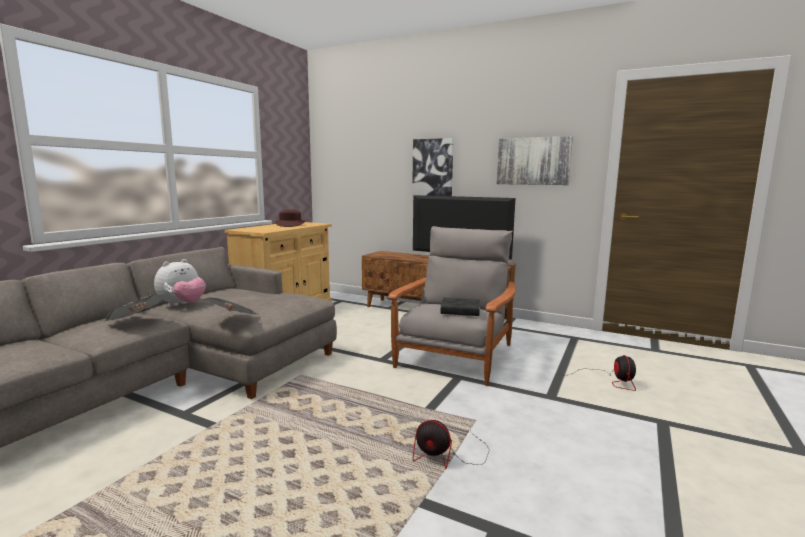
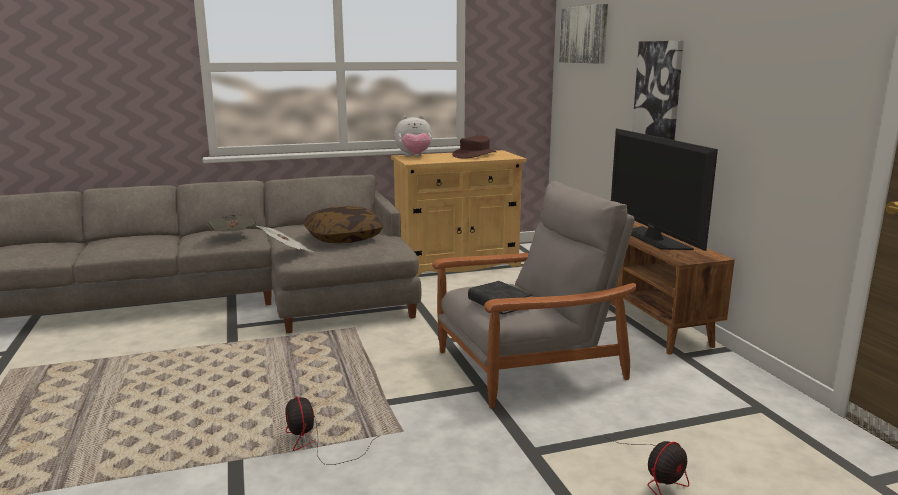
camera: 45 degrees right, 5 degrees up
plush toy [154,259,206,306] -> plush toy moved to [395,115,432,156]
picture [497,136,573,185] -> picture moved to [559,4,608,64]
none -> pillow [303,206,383,243]

